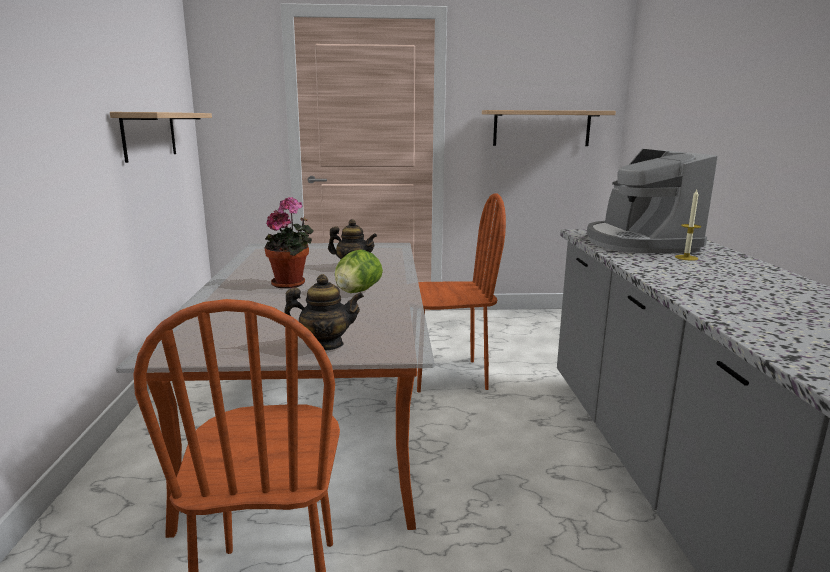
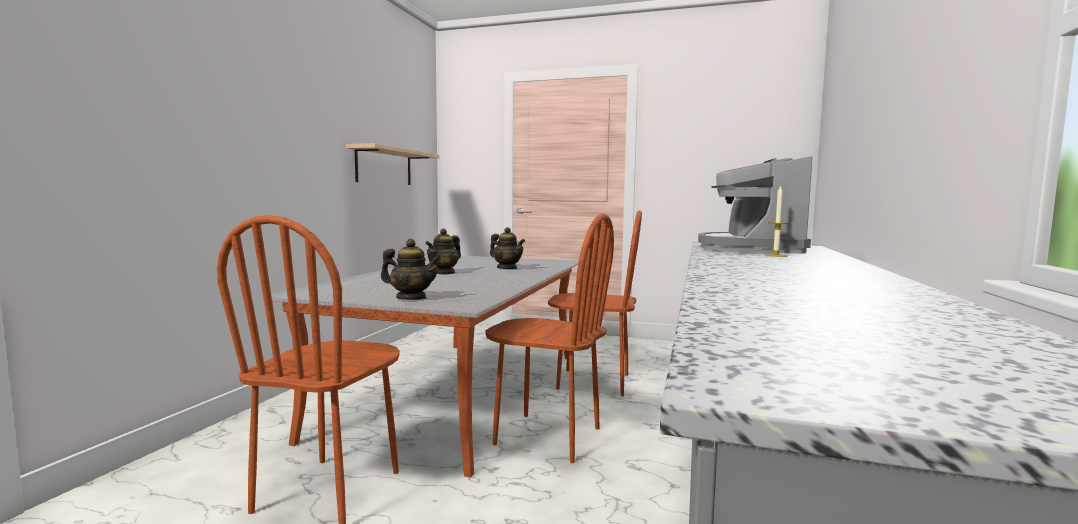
camera: 20 degrees right, 10 degrees down
potted plant [264,197,314,288] -> teapot [425,228,461,275]
lettuce [335,249,383,293] -> none
shelf [482,110,616,146] -> none
none -> brown chair [485,213,614,463]

